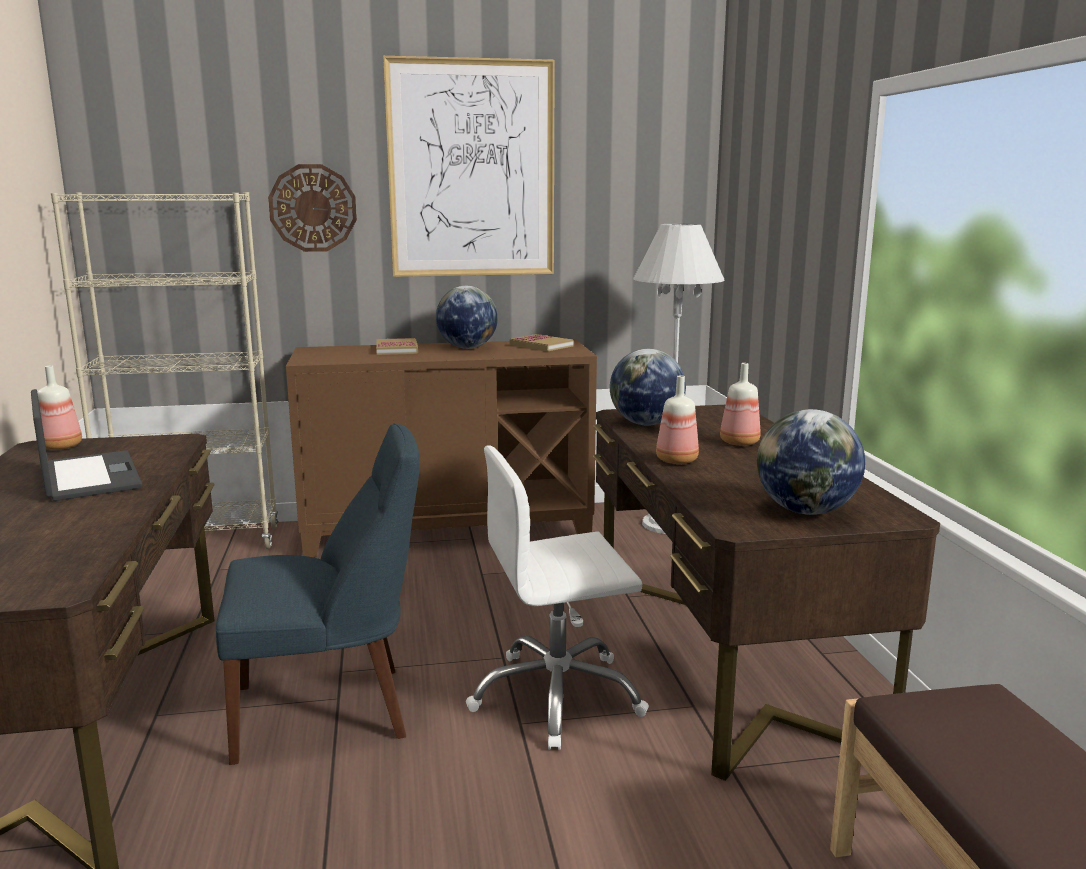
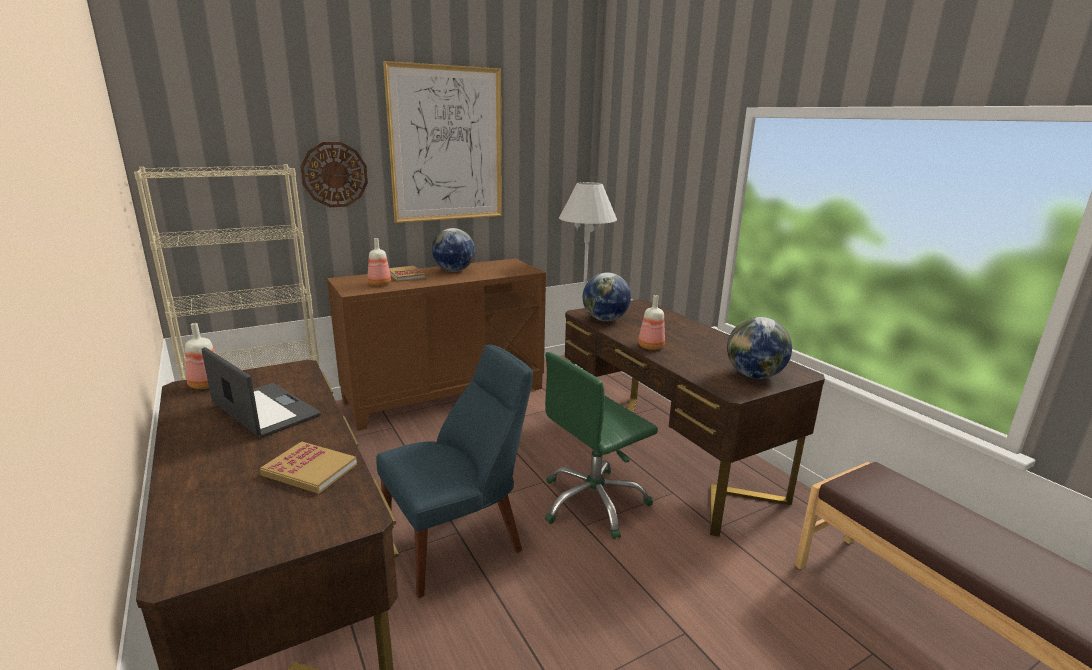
camera: 20 degrees left, 5 degrees up
white office chair [466,446,649,750] -> green office chair [545,352,658,539]
book [510,334,574,351] -> book moved to [260,442,357,494]
bottle [720,363,760,446] -> bottle moved to [368,238,391,286]

